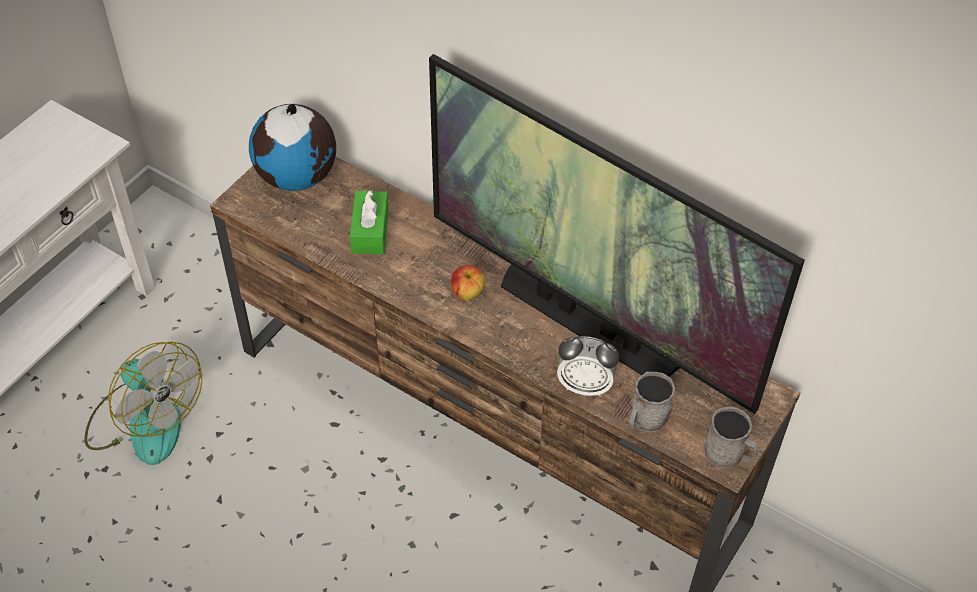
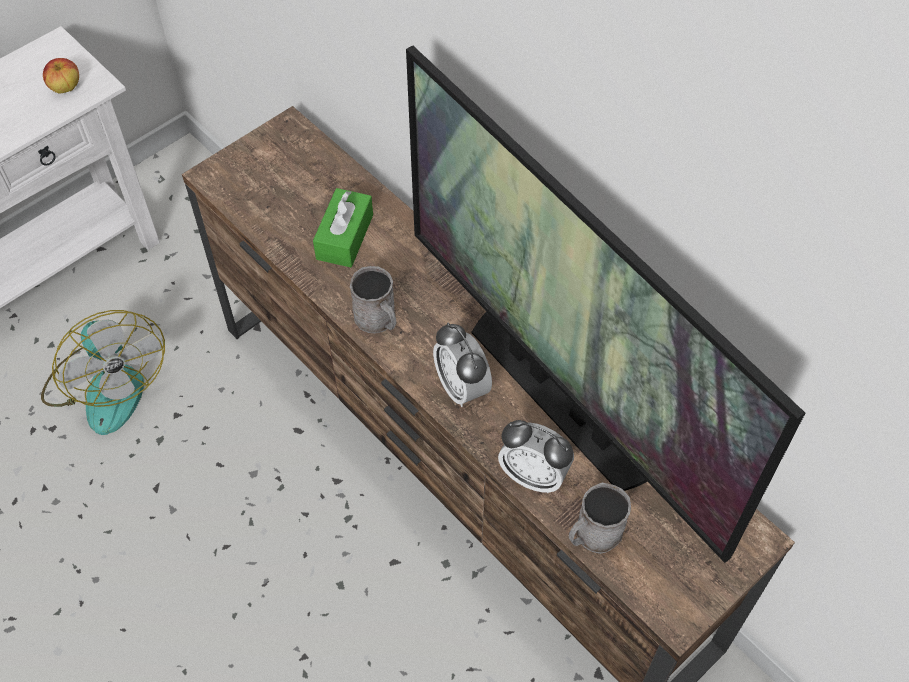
camera: 15 degrees right, 5 degrees up
globe [249,104,336,191] -> none
apple [451,265,485,300] -> apple moved to [43,58,79,93]
grey mug [704,406,758,469] -> grey mug moved to [350,266,397,333]
none -> alarm clock [433,323,492,407]

